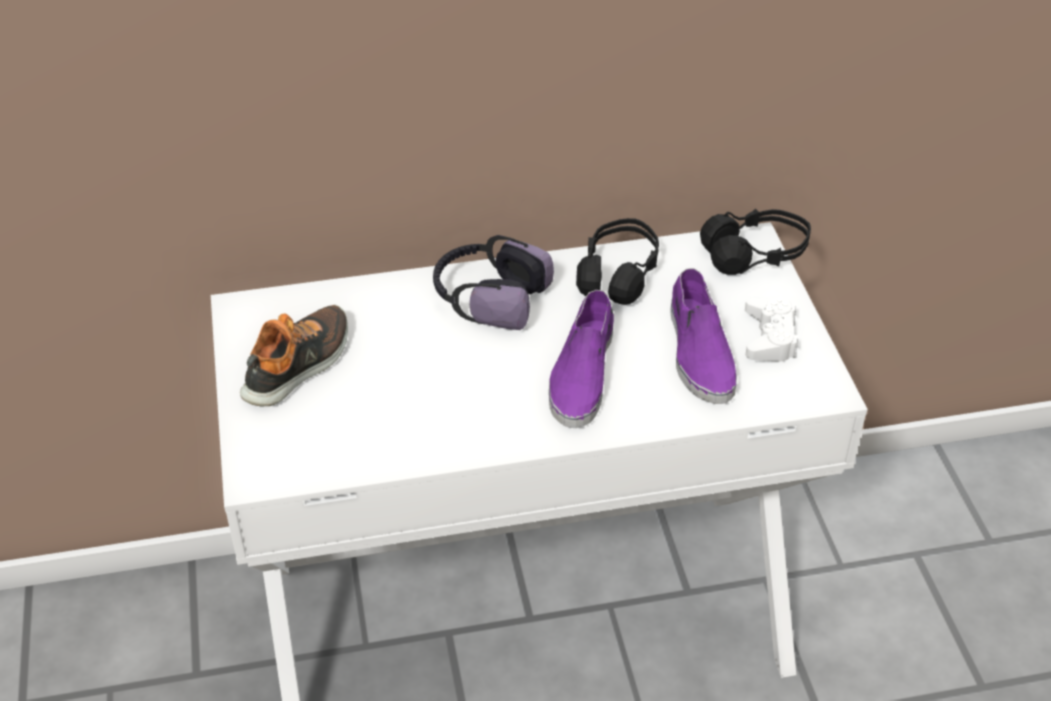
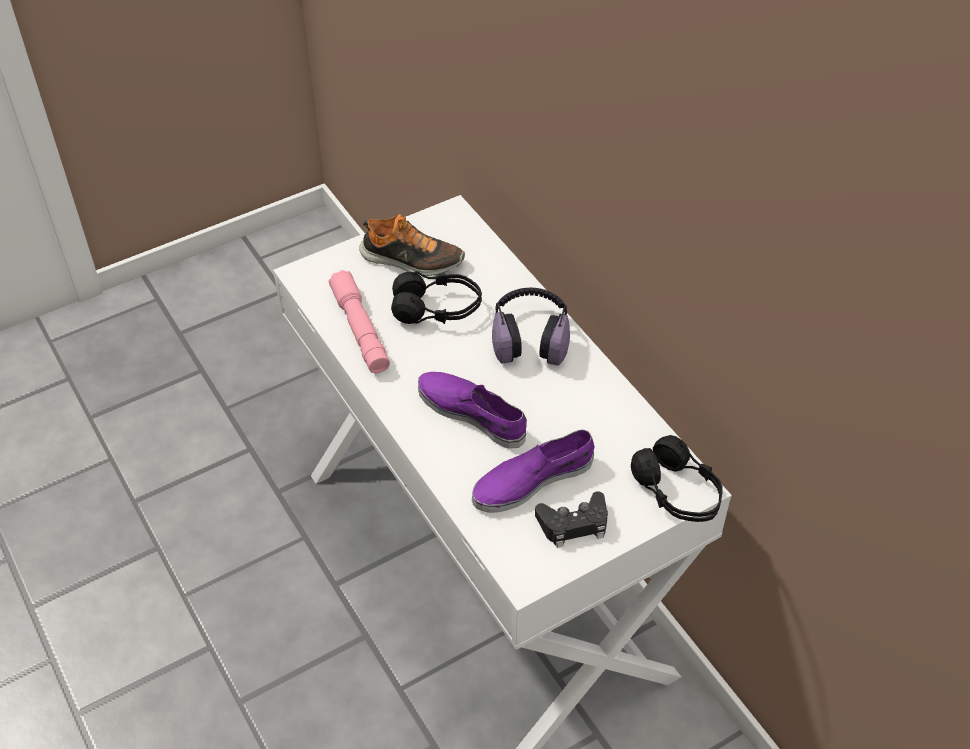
camera: 70 degrees right, 5 degrees up
purple shoe [549,290,614,428] -> purple shoe turned 45 degrees clockwise [418,372,527,449]
black headphones [576,218,659,305] -> black headphones moved to [391,271,482,324]
white game controller [745,297,798,362] -> black game controller [535,491,608,548]
none -> pink flashlight [329,270,390,373]

